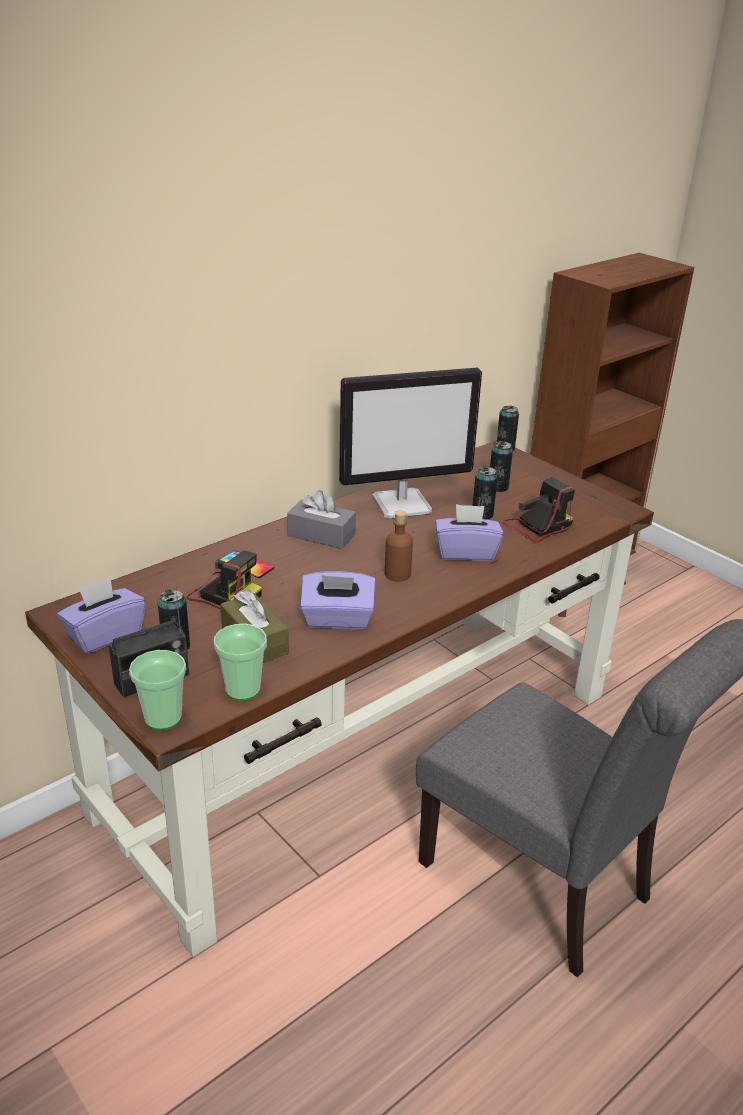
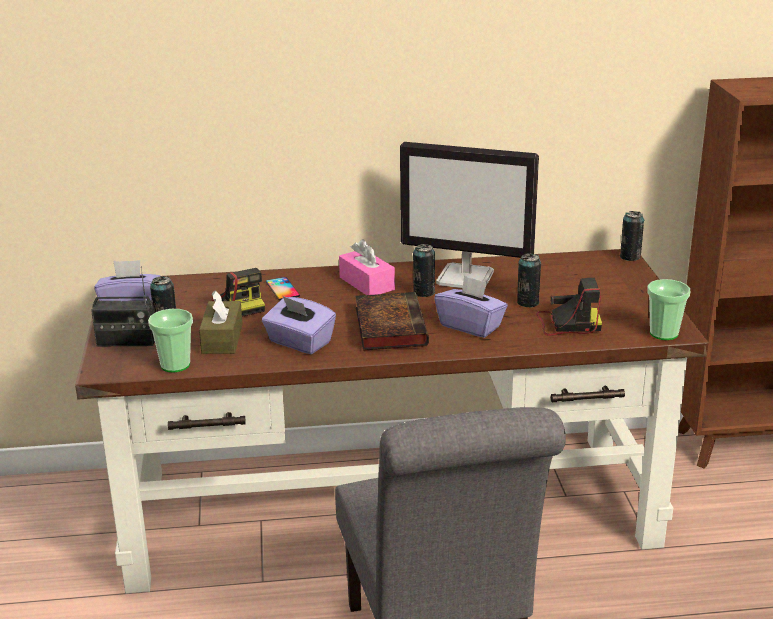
camera: 35 degrees right, 5 degrees down
cup [129,650,186,730] -> cup moved to [647,279,690,340]
grey tissue box [287,490,356,549] -> pink tissue box [339,239,395,295]
brown bottle [385,510,413,582] -> book [355,292,429,351]
can [490,441,513,492] -> can moved to [413,244,435,297]

